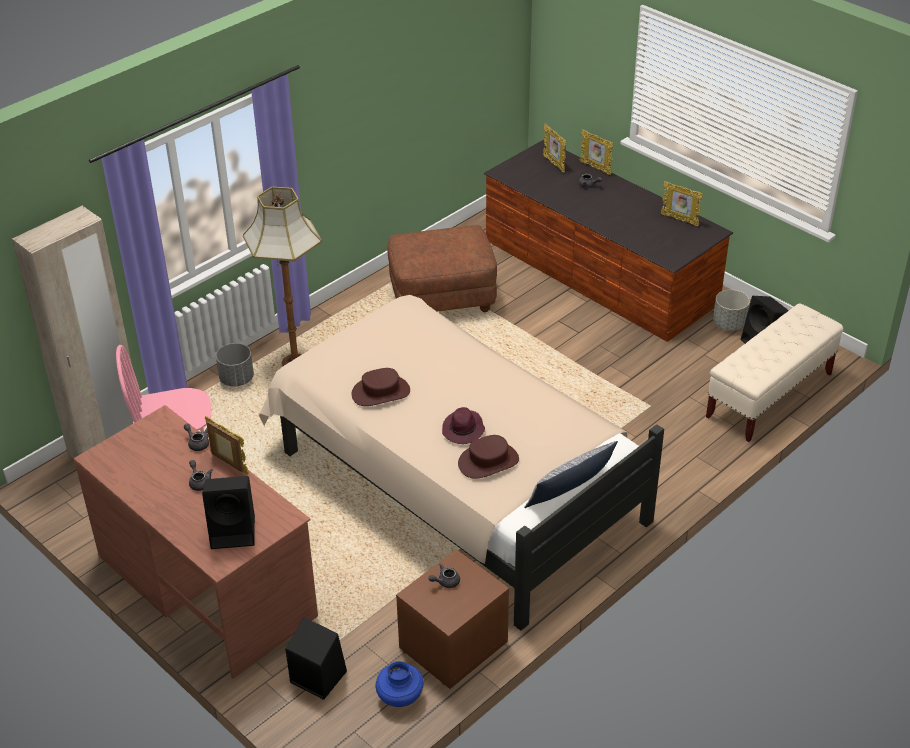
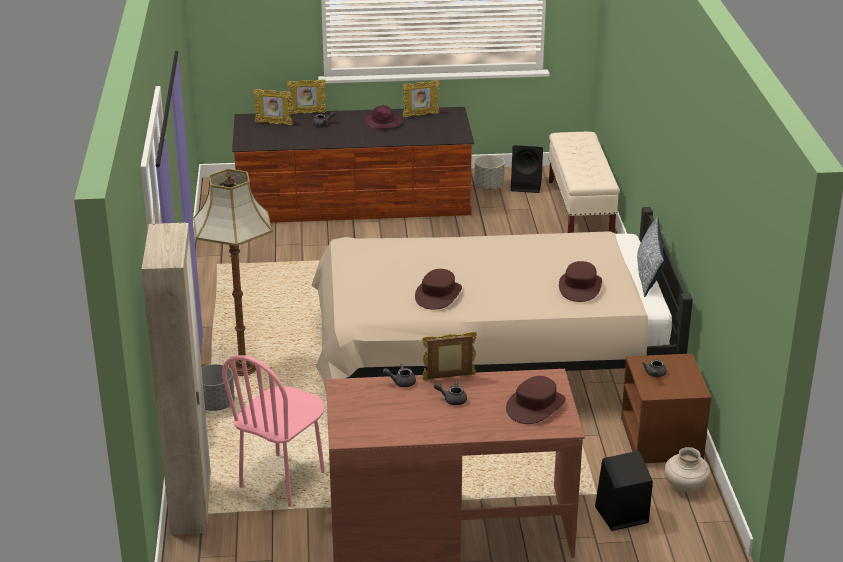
camera: 50 degrees left, 10 degrees down
black speaker [202,476,255,549] -> brown hat [506,376,566,424]
blue vase [376,661,424,707] -> beige vase [664,447,710,492]
brown ottoman [388,225,497,312] -> none
purple hat [442,407,485,444] -> purple hat moved to [365,105,401,129]

